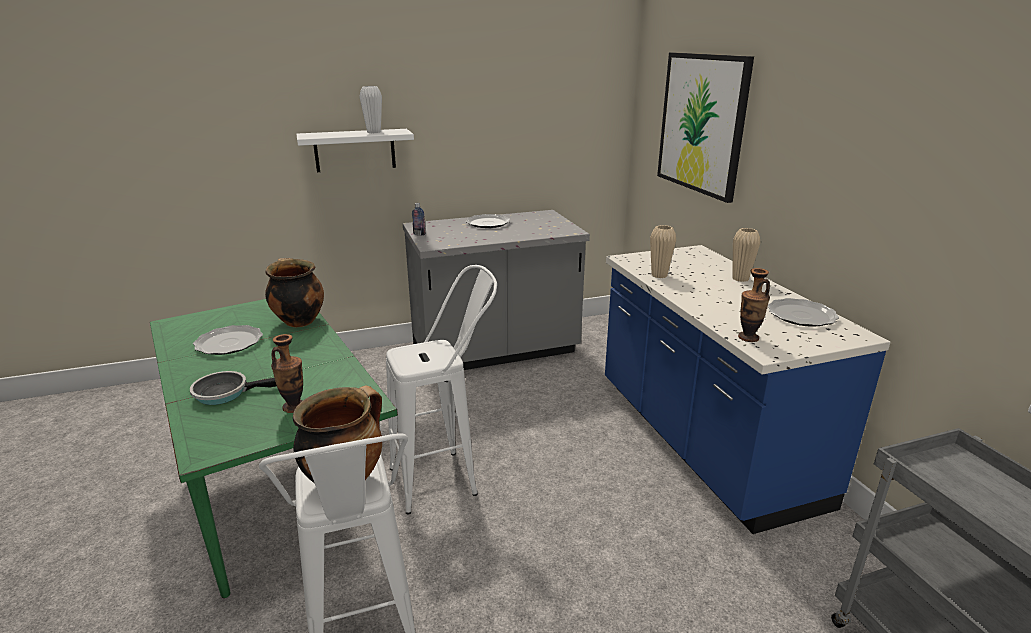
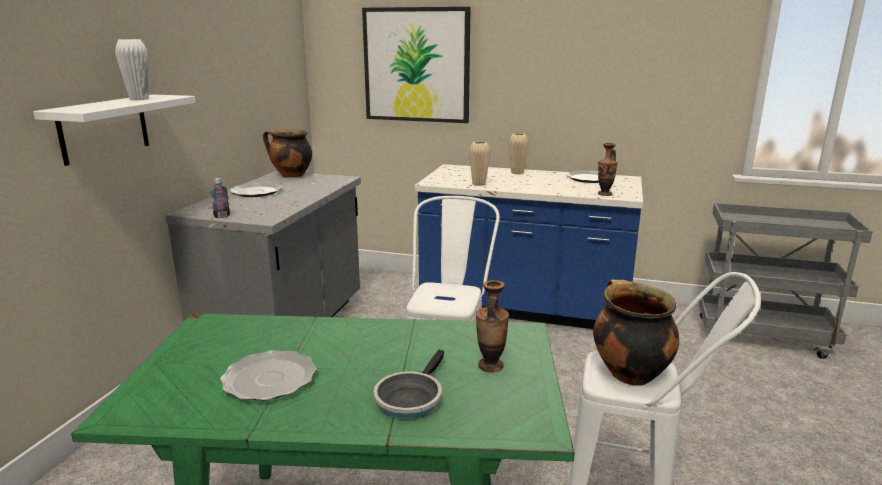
camera: 55 degrees left, 5 degrees down
cooking pot [265,258,324,327] -> cooking pot moved to [263,130,312,178]

